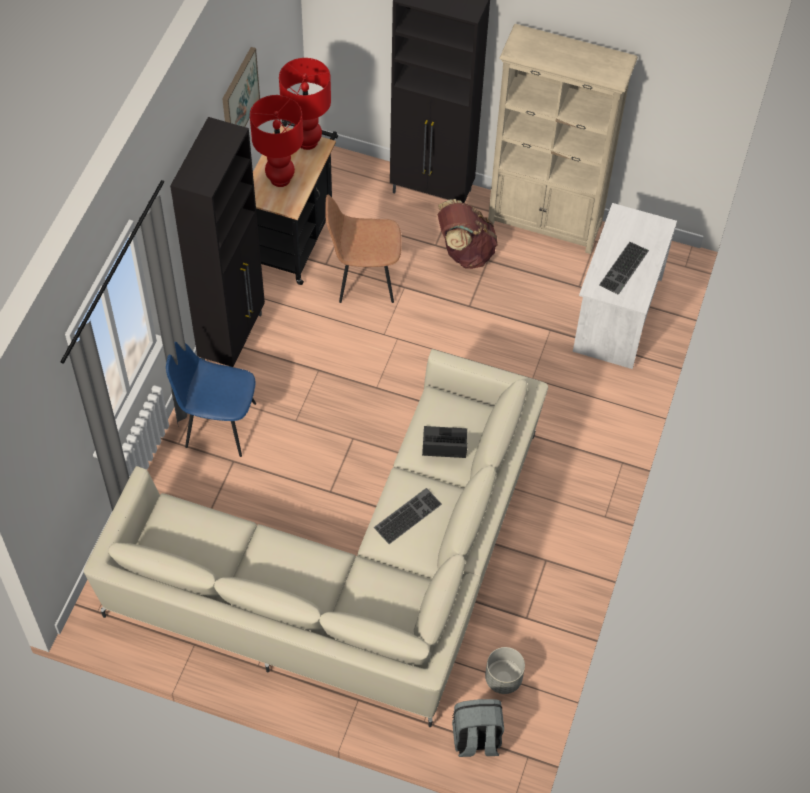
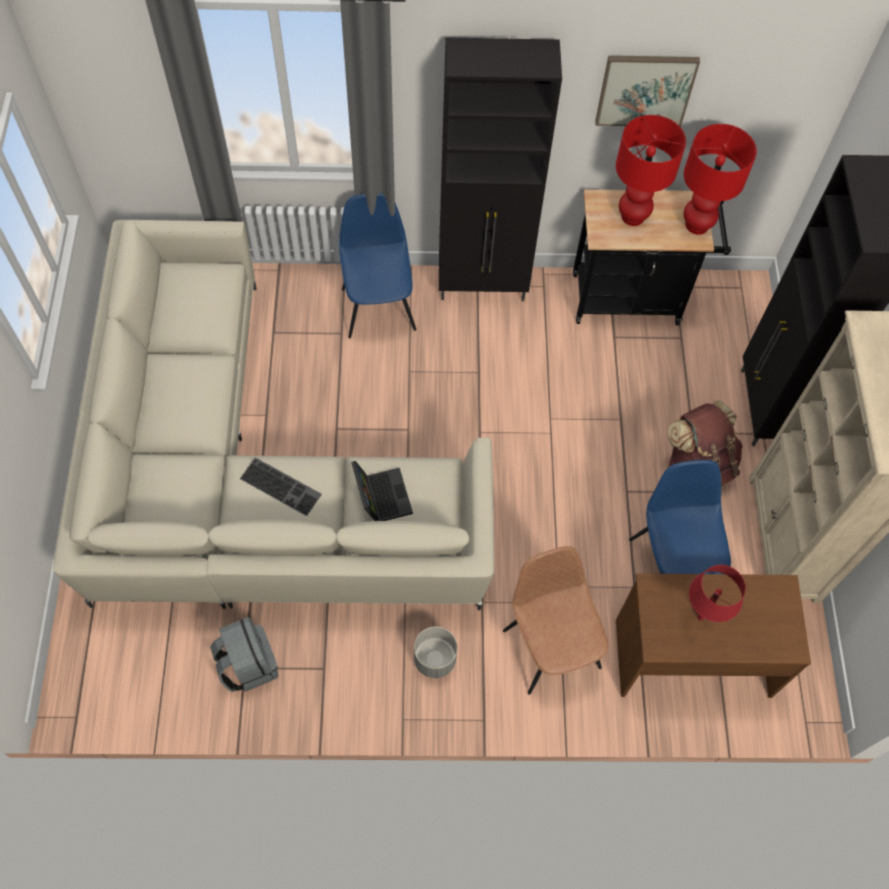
camera: 70 degrees right, 5 degrees up
brown chair [325,195,402,303] -> brown chair moved to [503,546,608,695]
grey backpack [452,699,504,757] -> grey backpack moved to [210,617,279,692]
grey planter [485,647,525,694] -> grey planter moved to [414,627,457,678]
white desk [573,203,677,369] -> brown desk [616,573,811,698]
keyboard [599,242,649,294] -> red table lamp [689,565,746,622]
none -> blue chair [629,460,731,574]

